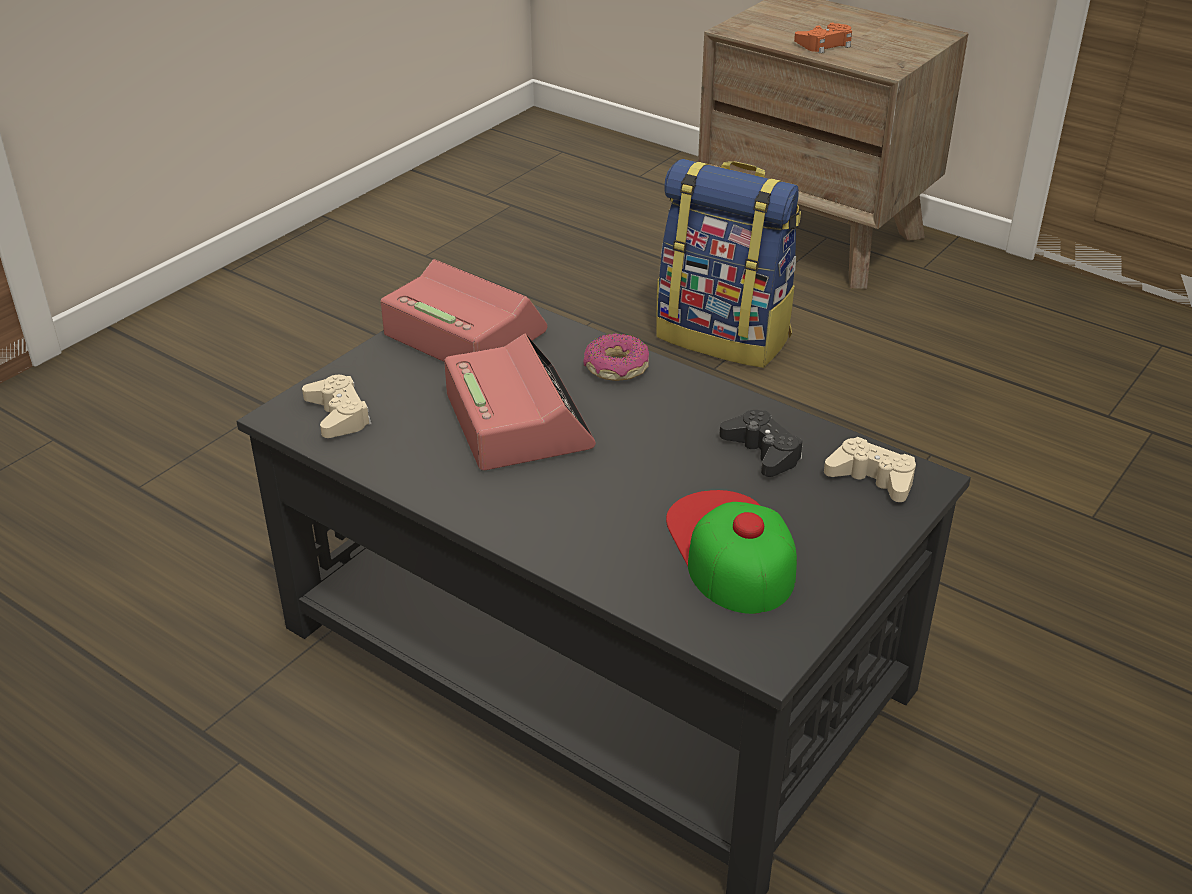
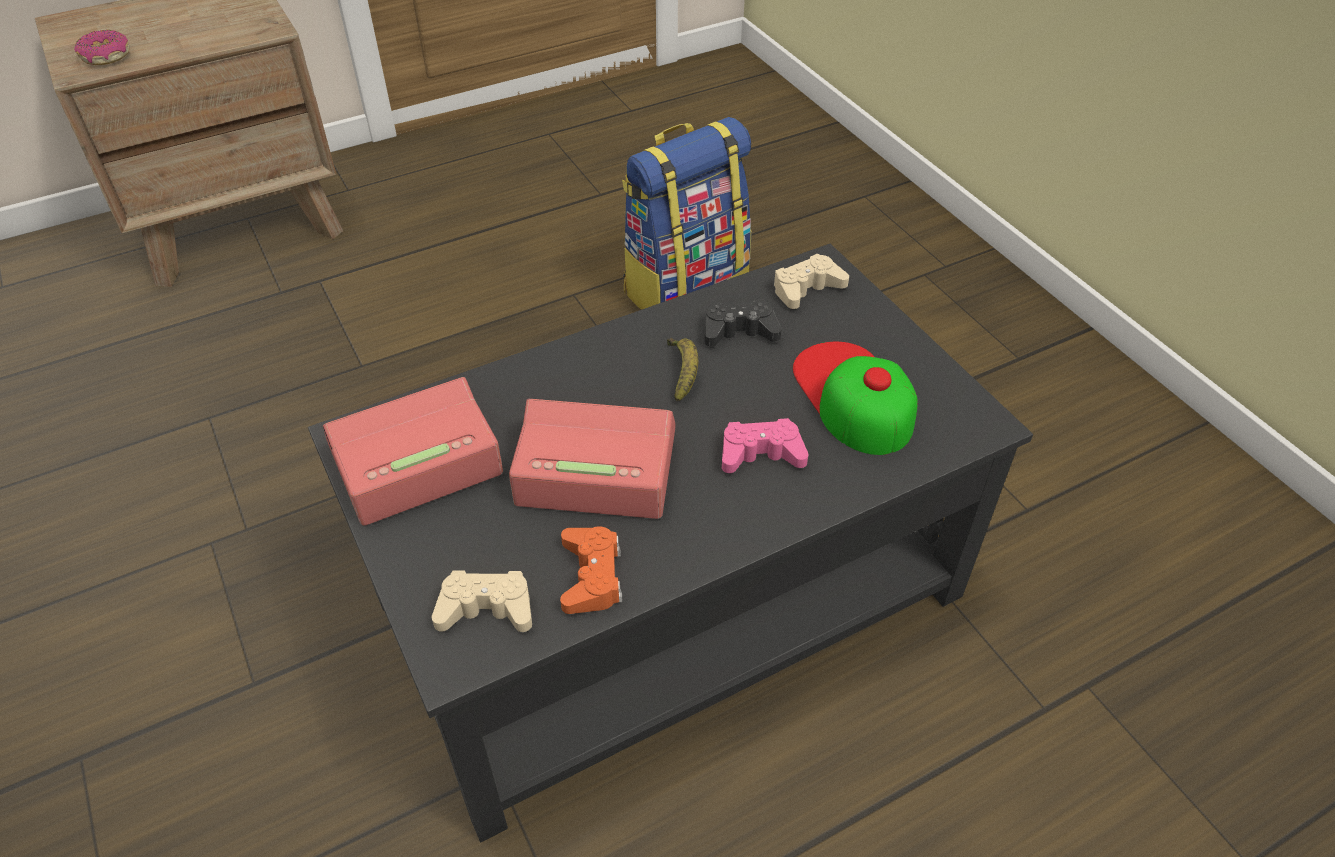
camera: 65 degrees left, 10 degrees up
donut [584,333,649,381] -> donut moved to [74,30,130,65]
backpack [656,159,801,368] -> backpack moved to [622,117,752,310]
cap [666,490,797,614] -> cap turned 60 degrees clockwise [793,342,918,455]
orange game controller [794,23,852,54] -> orange game controller moved to [560,526,622,614]
none -> banana [667,338,698,401]
none -> pink game controller [722,418,808,473]

